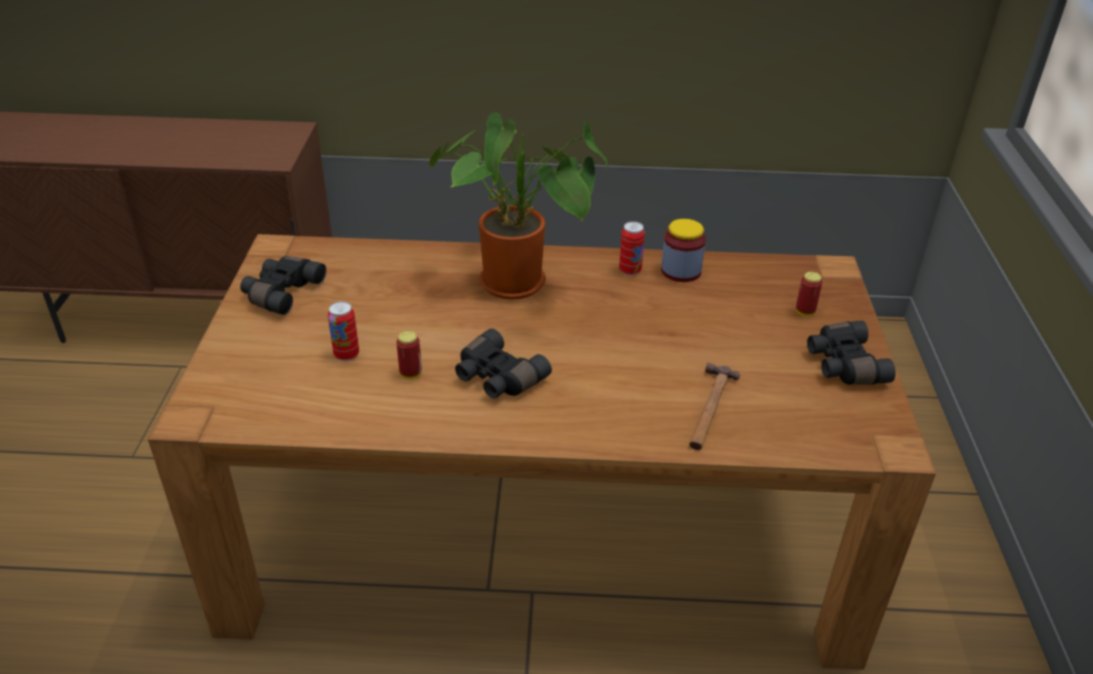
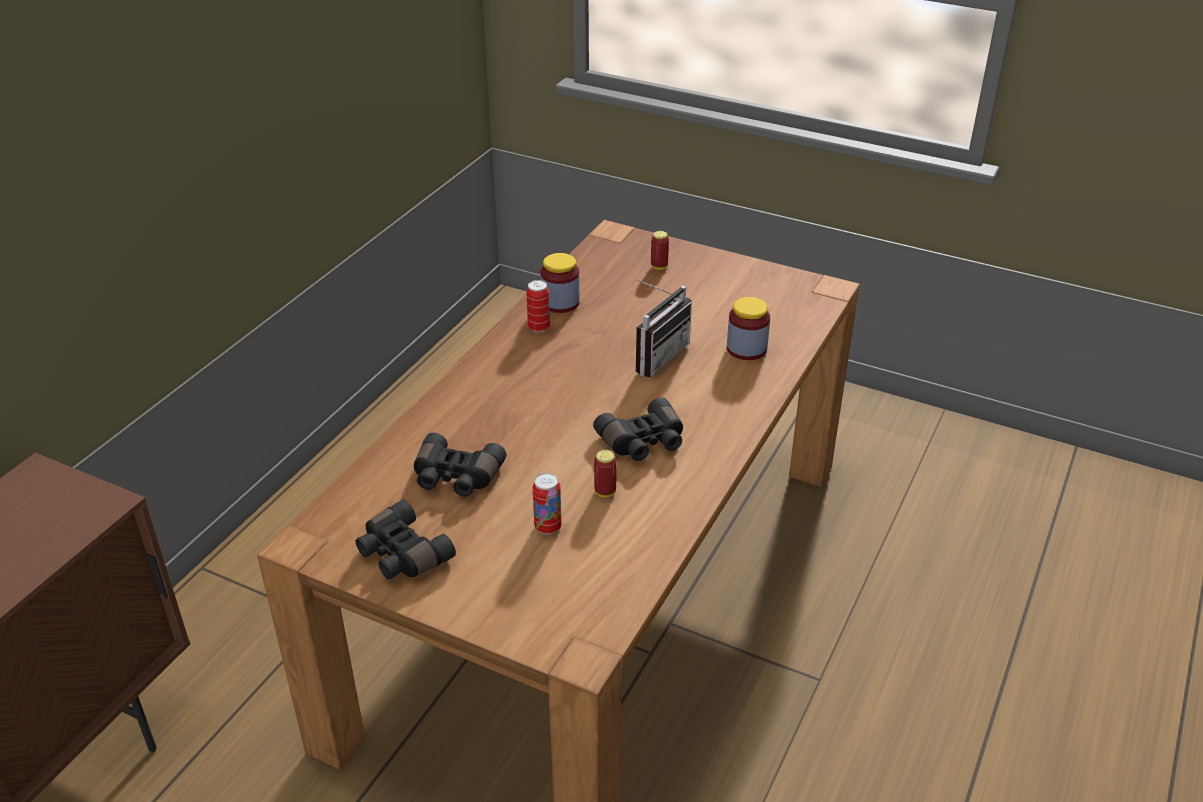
camera: 65 degrees left, 0 degrees up
potted plant [429,113,608,300] -> none
hammer [689,363,740,450] -> jar [727,297,770,360]
black binoculars [807,321,896,385] -> black binoculars moved to [414,433,506,497]
none -> radio [636,279,692,377]

